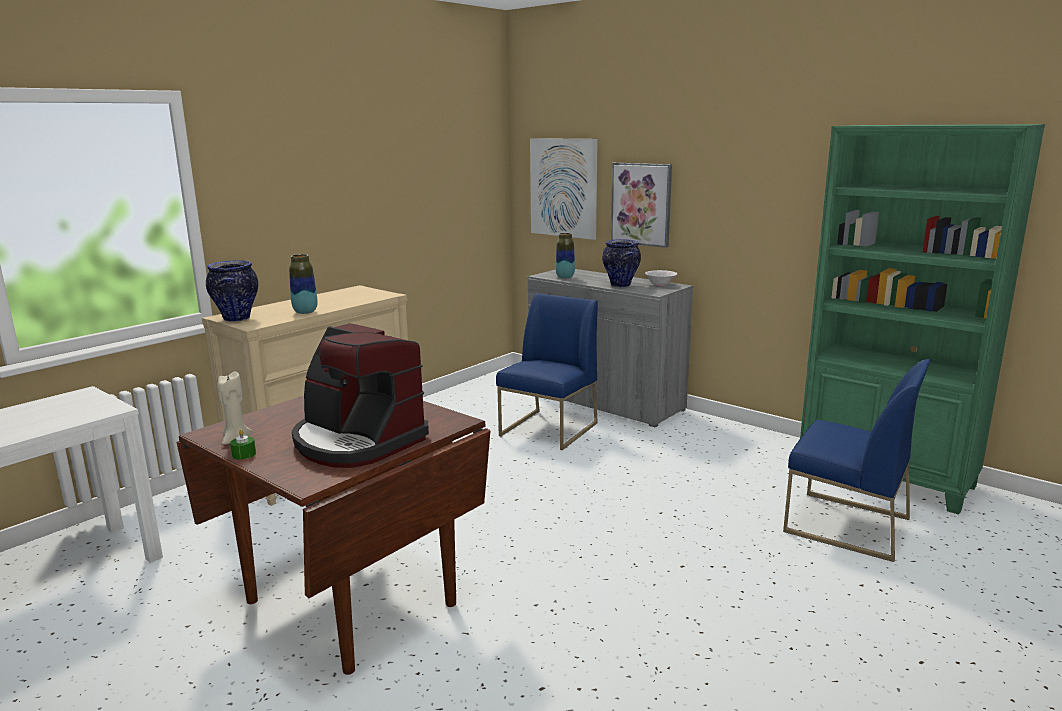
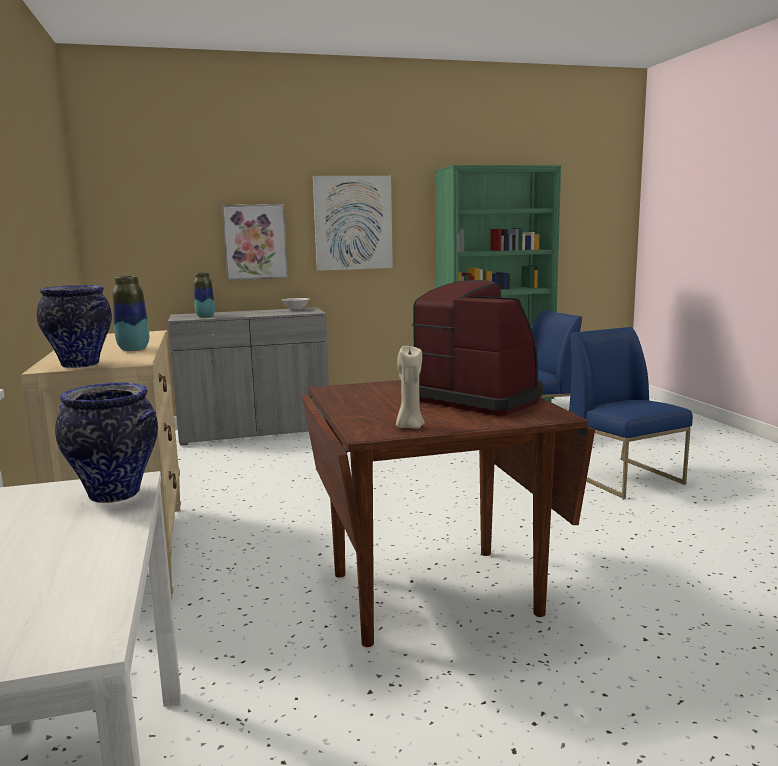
camera: 55 degrees left, 5 degrees down
green candle [230,430,256,460] -> none
coffee machine [292,323,429,468] -> coffee machine turned 120 degrees counterclockwise [412,280,543,416]
blue chair [496,293,598,450] -> blue chair moved to [569,327,693,499]
picture [530,138,598,240] -> picture moved to [313,176,393,271]
vase [602,239,641,287] -> vase moved to [55,382,158,503]

